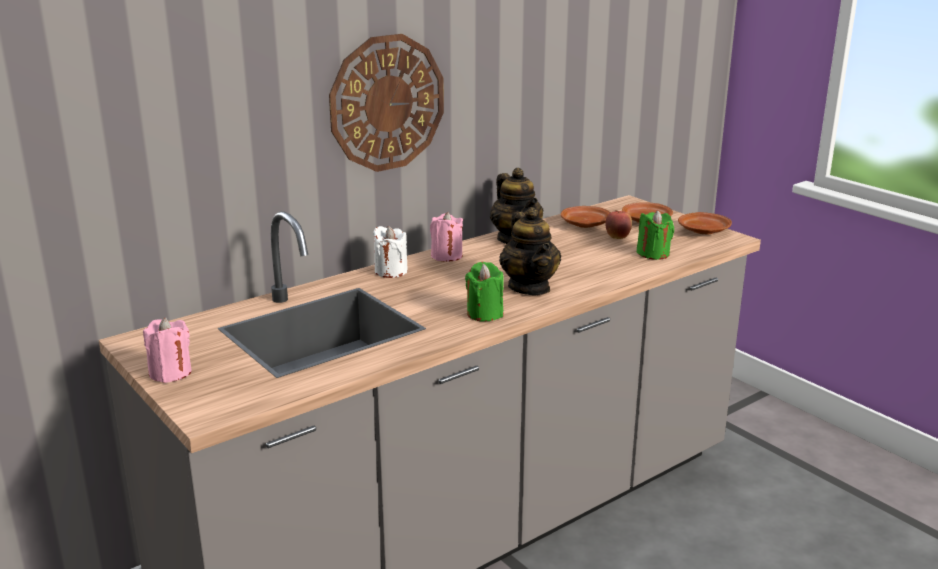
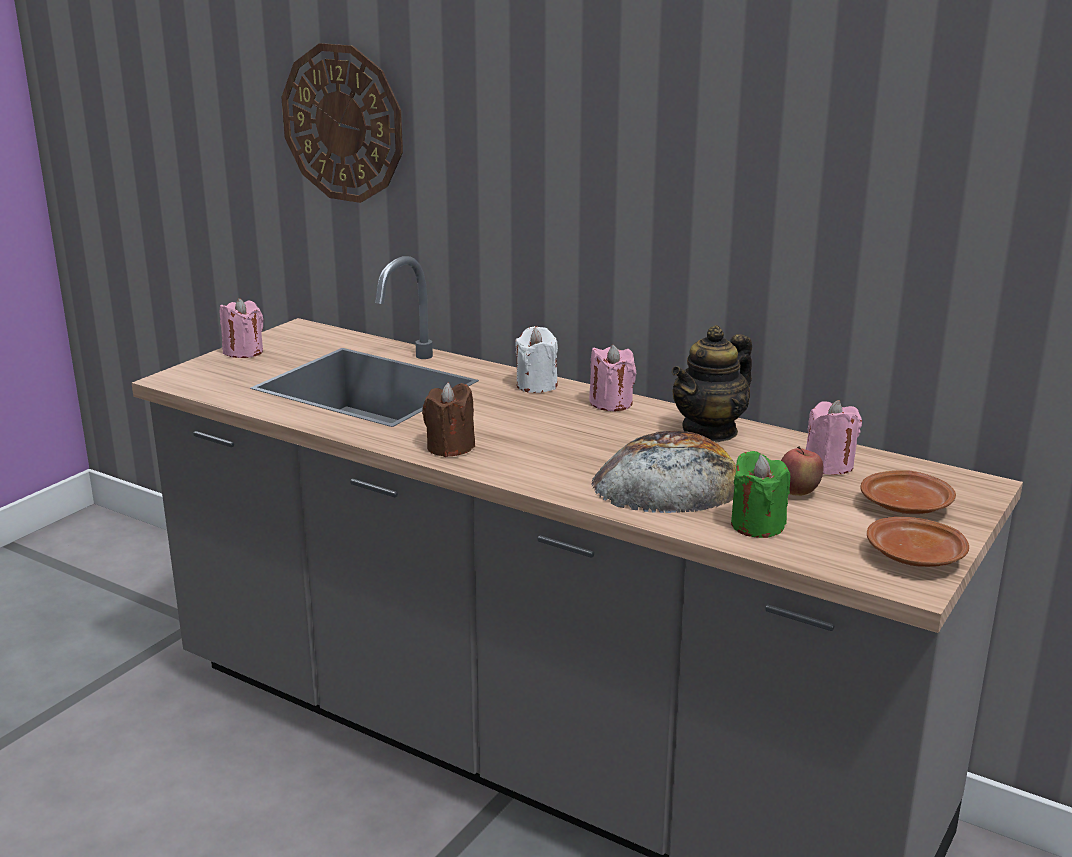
camera: 70 degrees right, 0 degrees up
wall clock [329,34,444,172] -> wall clock moved to [281,43,403,203]
green candle [465,262,504,321] -> brown candle [422,383,475,457]
teapot [499,207,561,295] -> none
brown plate [561,206,611,228] -> pink candle [805,400,862,475]
none -> bread [591,431,736,513]

